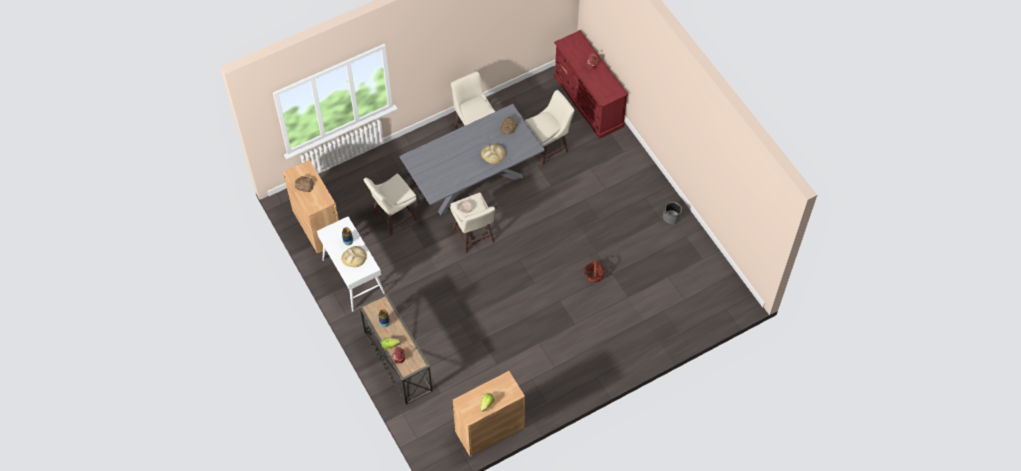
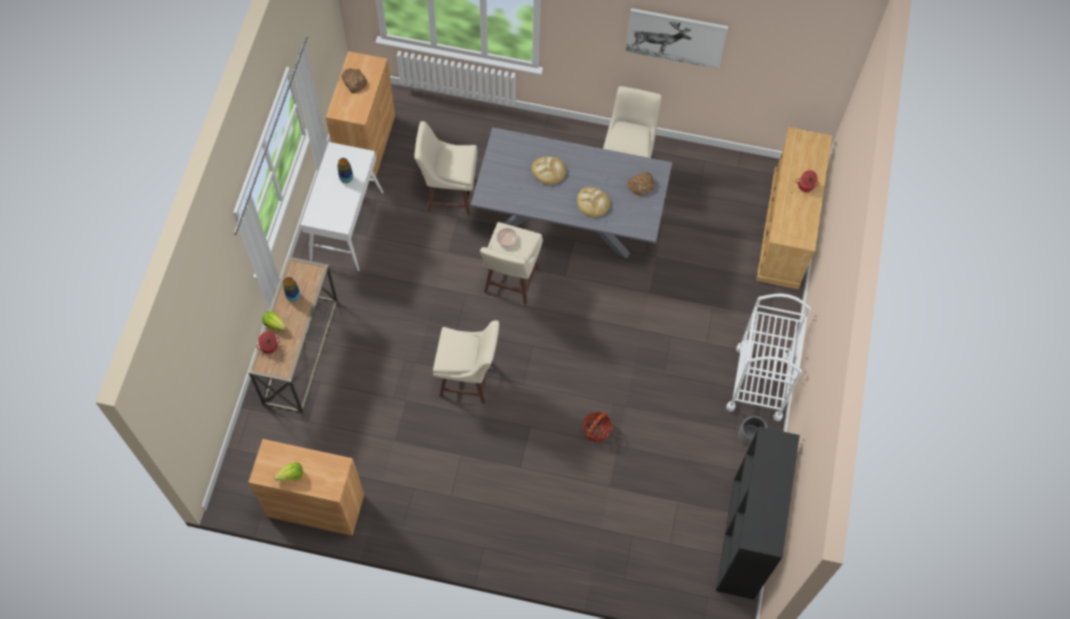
camera: 40 degrees right, 5 degrees up
bread [341,246,367,267] -> bread moved to [532,157,566,185]
beige stool [525,90,575,166] -> beige stool moved to [433,320,499,404]
red dresser [554,30,628,139] -> beige dresser [756,127,832,289]
none -> picture [625,8,728,69]
none -> black bookcase [716,427,800,599]
none -> white cart [726,294,811,421]

